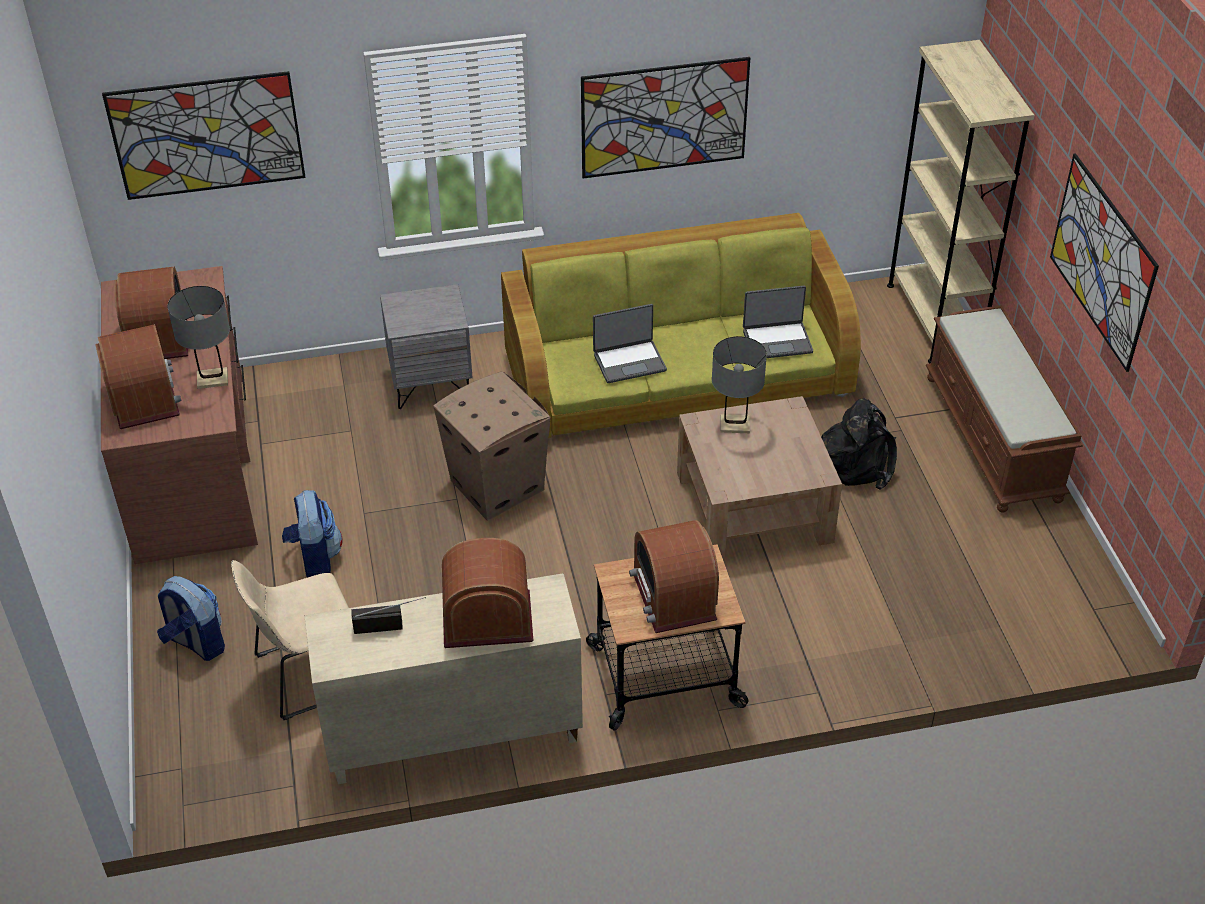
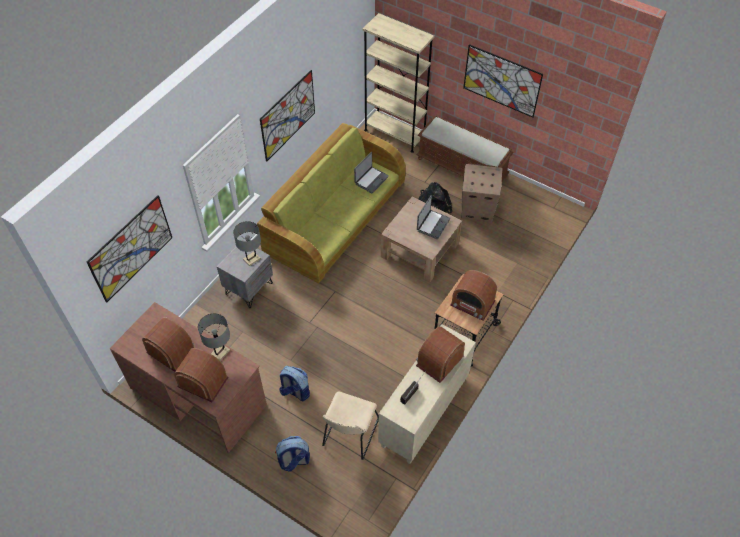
camera: 45 degrees left, 10 degrees up
cardboard box [433,371,550,520] -> cardboard box moved to [462,164,502,223]
laptop [593,304,667,383] -> laptop moved to [417,195,451,239]
grey table lamp [712,336,767,433] -> grey table lamp moved to [233,221,261,266]

